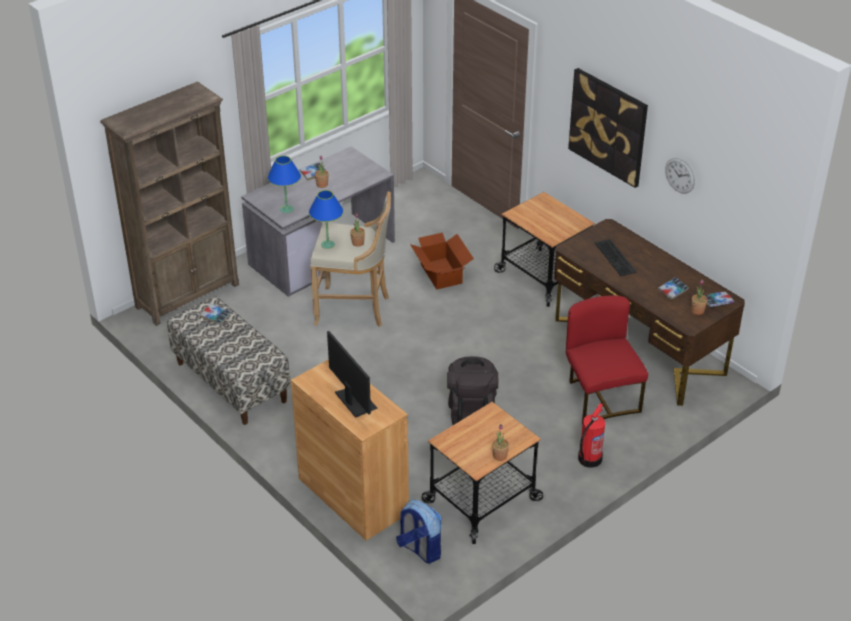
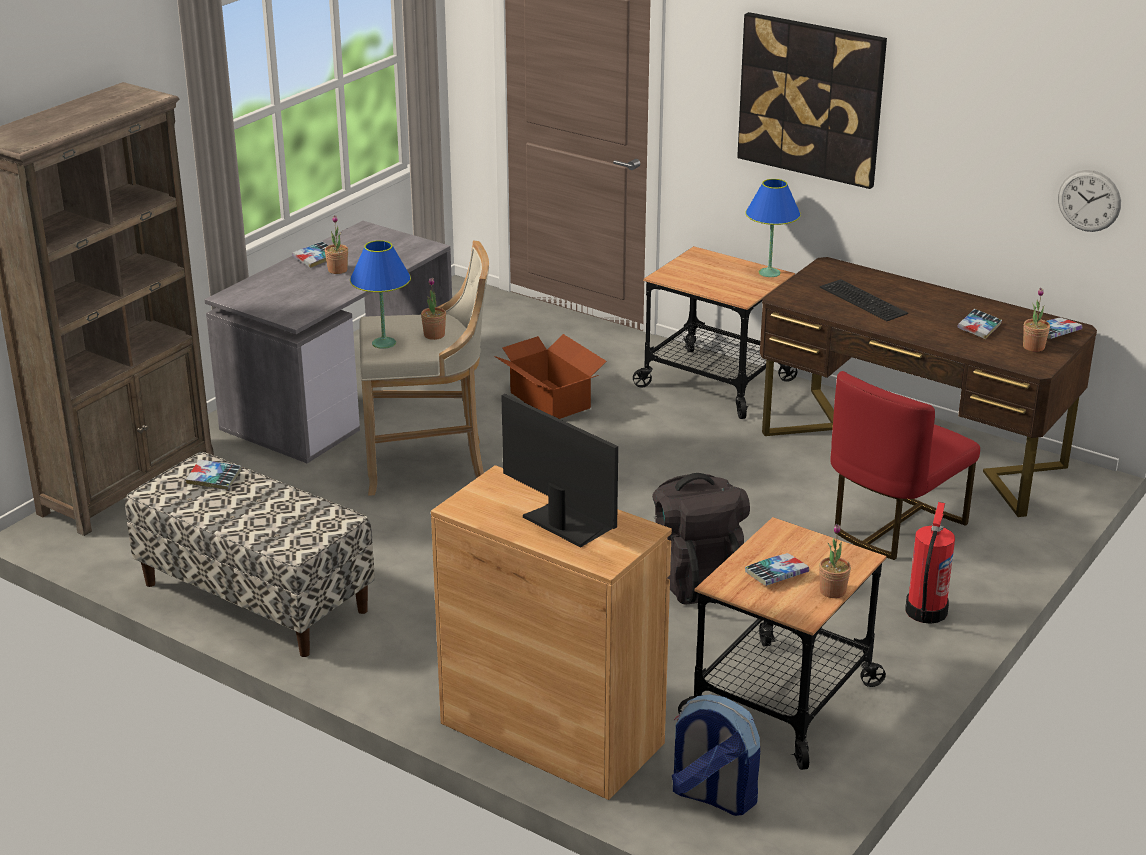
camera: 15 degrees left, 10 degrees down
blue table lamp [267,156,301,213] -> blue table lamp moved to [746,179,801,277]
red chair [566,295,648,424] -> red chair turned 105 degrees counterclockwise [831,371,980,560]
wall clock [665,158,695,194] -> wall clock moved to [1058,170,1121,232]
none -> book [745,553,809,586]

